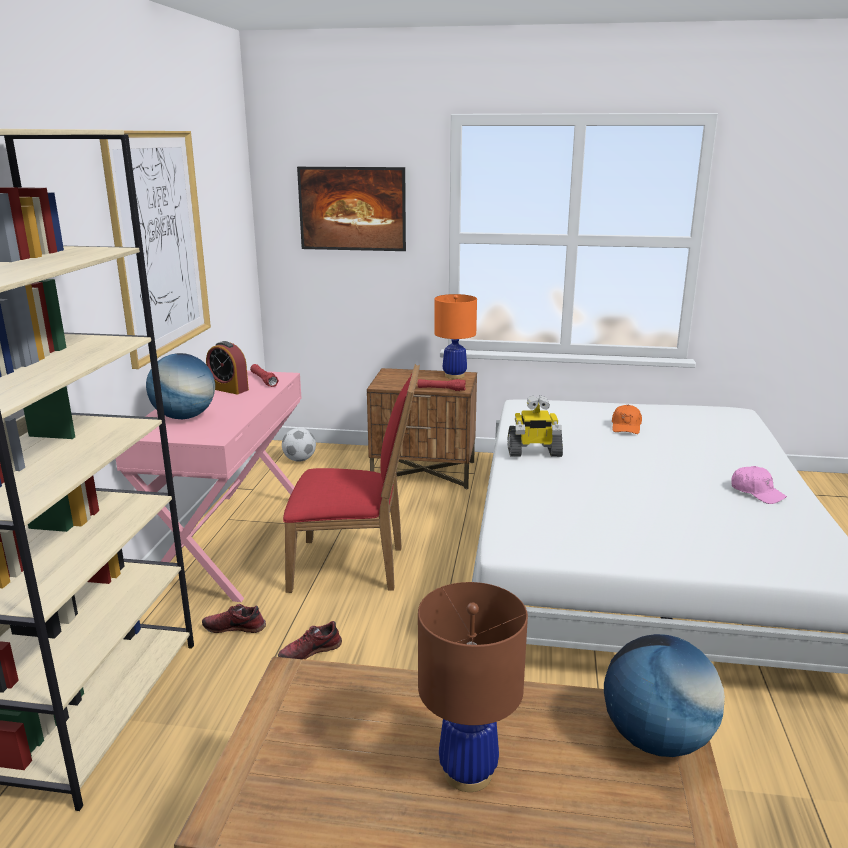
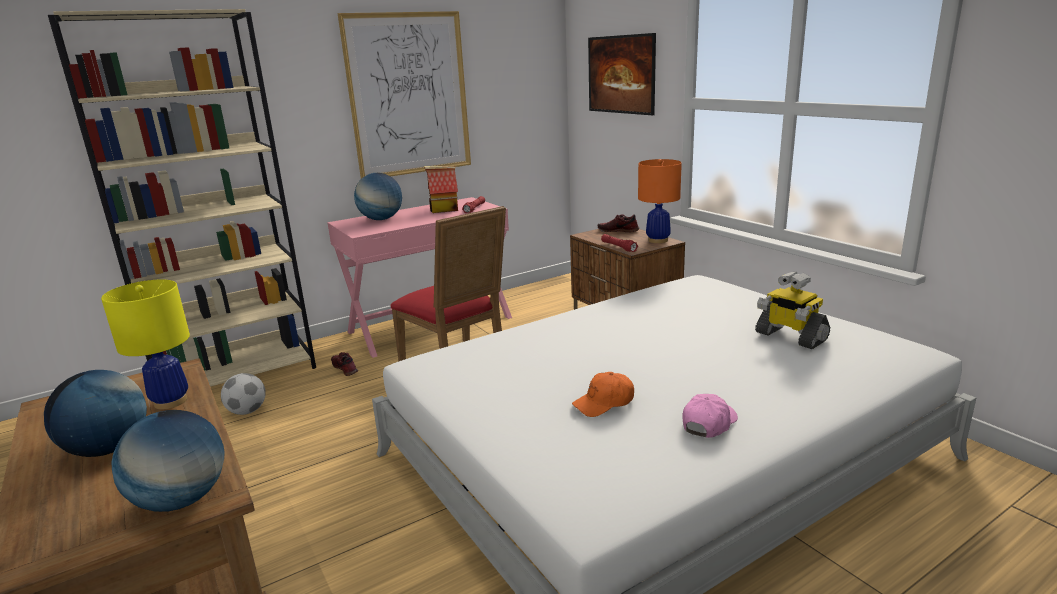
camera: 50 degrees right, 0 degrees up
alarm clock [206,341,249,394] -> toy house [424,166,458,213]
shoe [278,621,342,659] -> shoe moved to [598,214,639,232]
football [282,428,316,462] -> football moved to [221,373,266,415]
brown table lamp [418,582,528,792] -> globe [44,370,147,457]
toy robot [508,395,563,457] -> toy robot moved to [755,272,830,349]
orange cap [612,405,642,434] -> orange cap moved to [572,372,634,417]
pink cap [732,466,787,504] -> pink cap turned 150 degrees counterclockwise [682,394,738,438]
none -> yellow table lamp [101,280,190,409]

